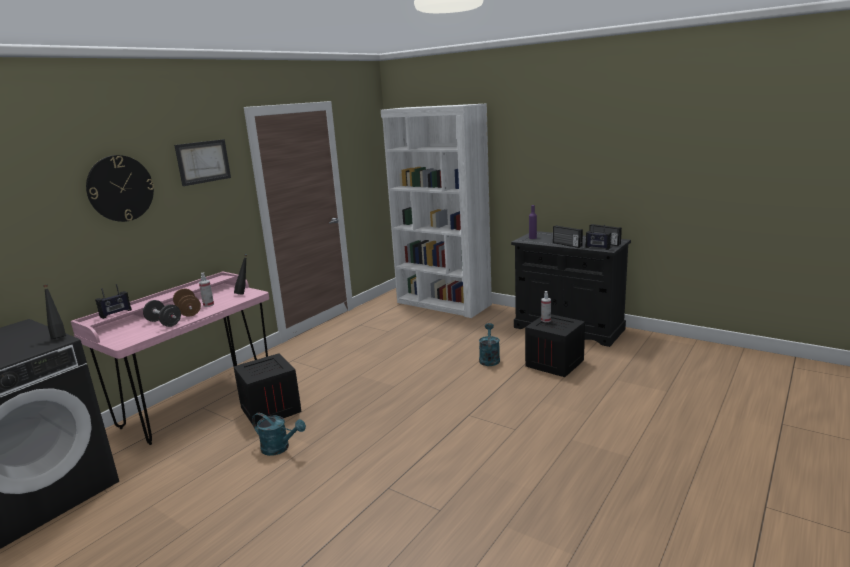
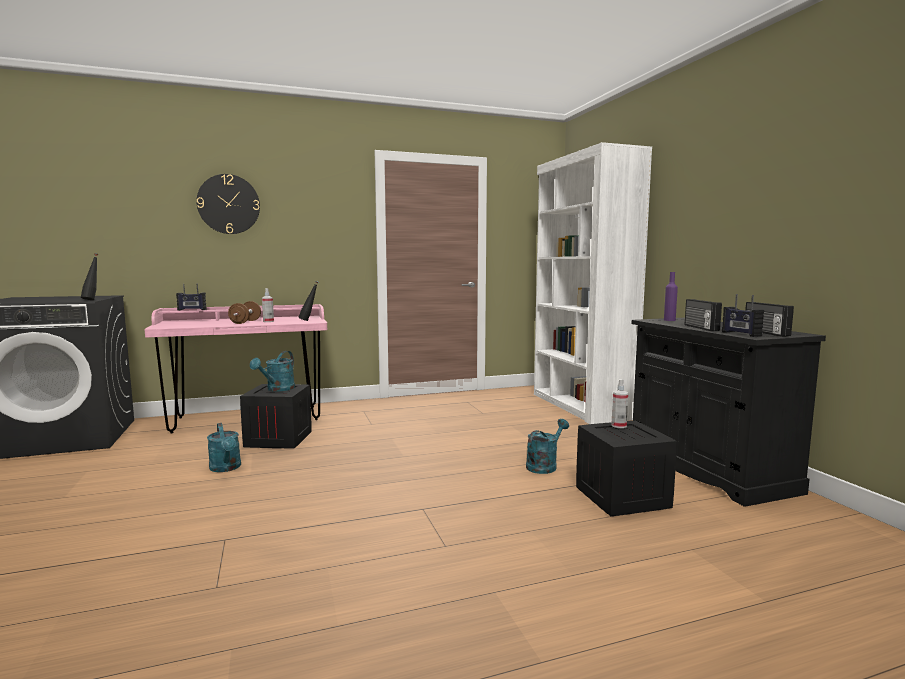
camera: 35 degrees right, 10 degrees down
black dumbbell [143,300,181,327] -> none
picture [174,139,231,186] -> none
none -> turquoise watering can [250,351,295,392]

